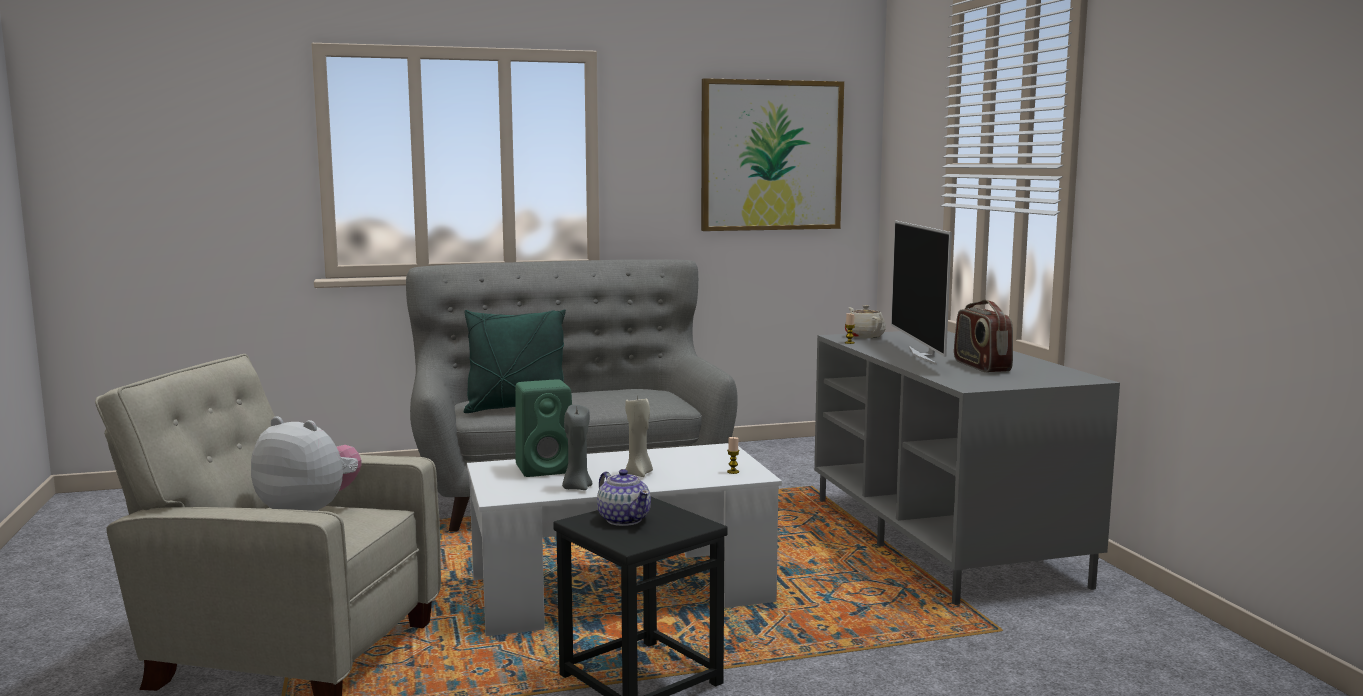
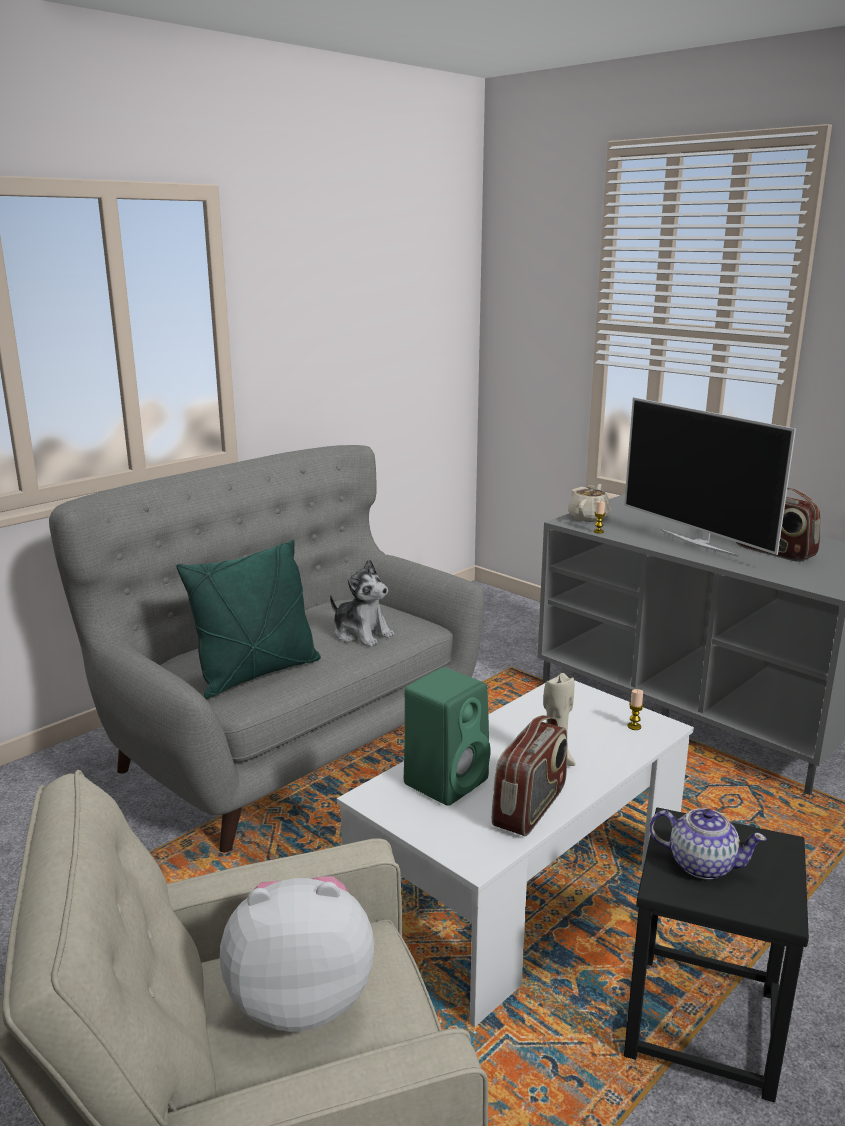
camera: 30 degrees left, 10 degrees up
grey candle [562,405,592,490] -> radio [492,715,567,836]
picture [701,78,844,231] -> none
beige teapot [845,305,886,338] -> beige teapot turned 75 degrees clockwise [568,484,611,522]
none -> plush toy [330,559,394,647]

